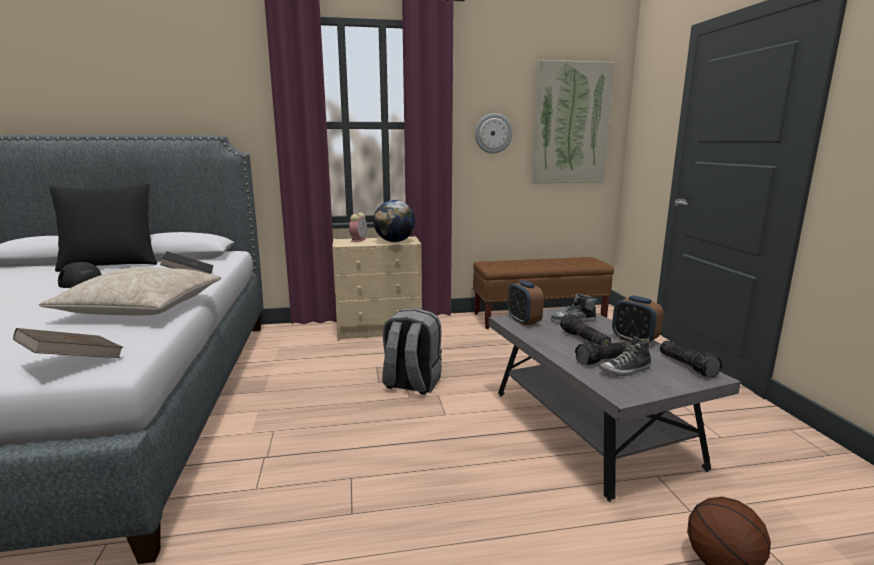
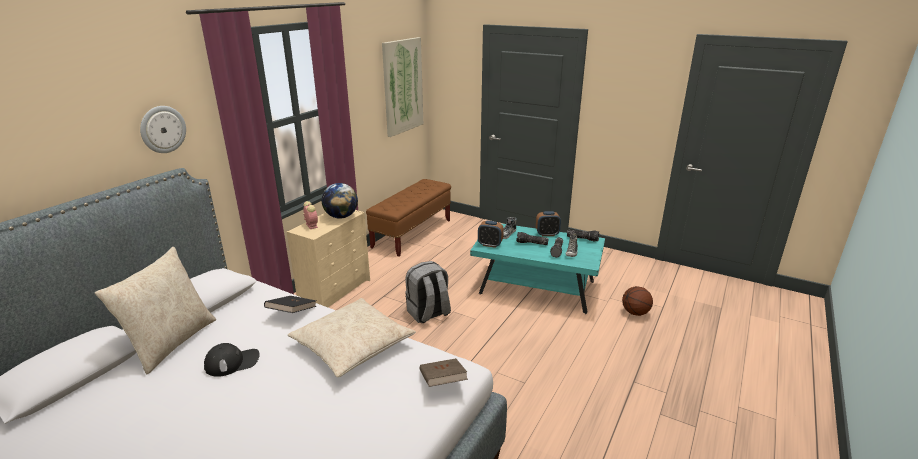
camera: 50 degrees left, 10 degrees up
black pillow [49,184,157,272] -> beige pillow [95,247,216,374]
wall clock [475,113,512,154] -> wall clock moved to [140,106,186,153]
grey coffee table [489,306,741,502] -> turquoise coffee table [470,224,605,314]

